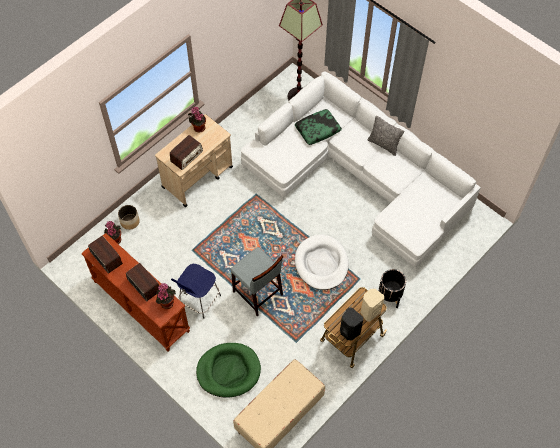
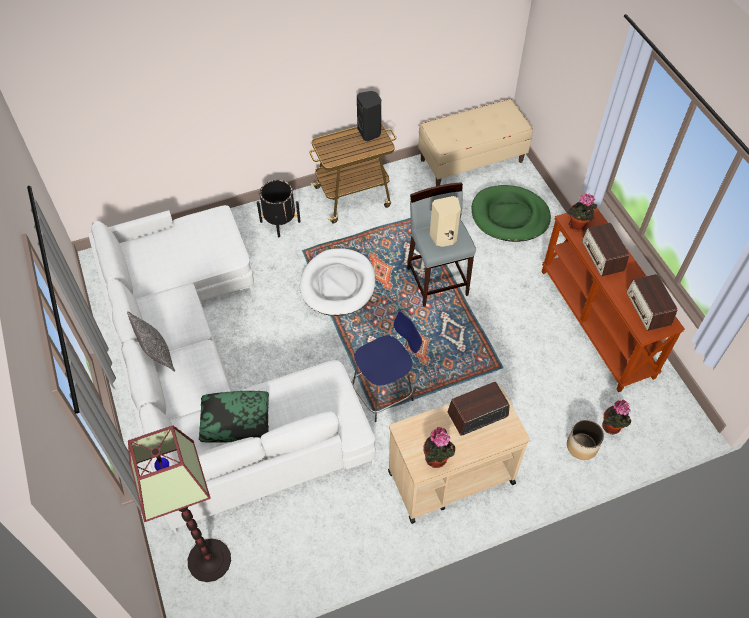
camera: 155 degrees left, 5 degrees down
blue stool [171,264,221,319] -> blue stool moved to [351,311,422,422]
beige speaker [360,289,384,322] -> beige speaker moved to [430,196,461,247]

